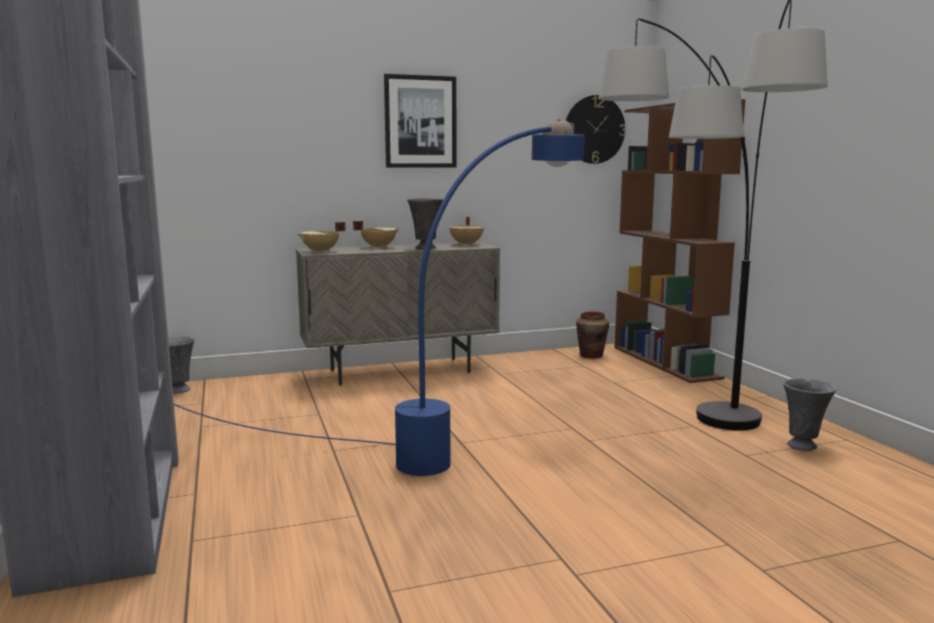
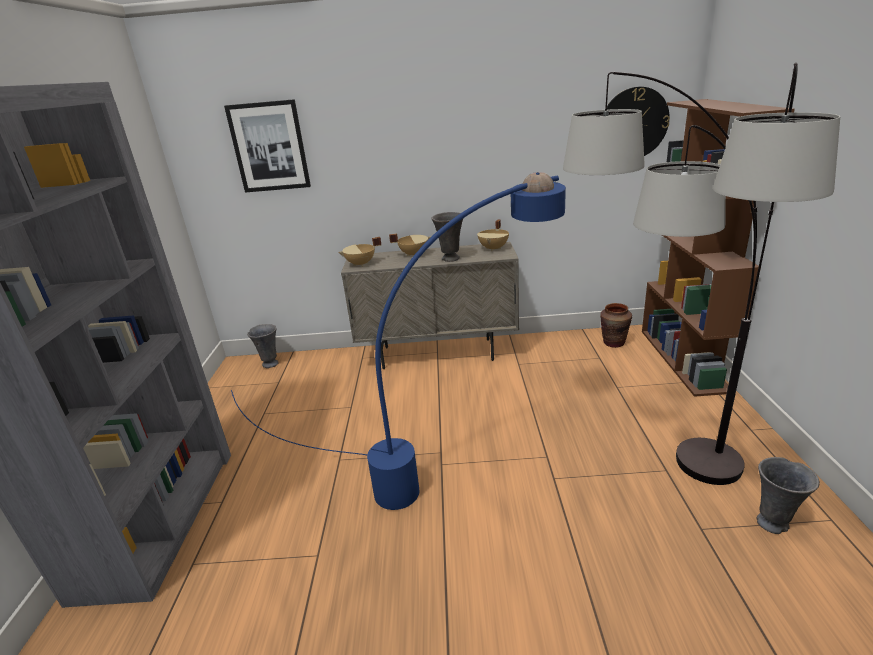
camera: 20 degrees right, 15 degrees up
picture [384,74,457,168] -> picture moved to [224,99,311,193]

